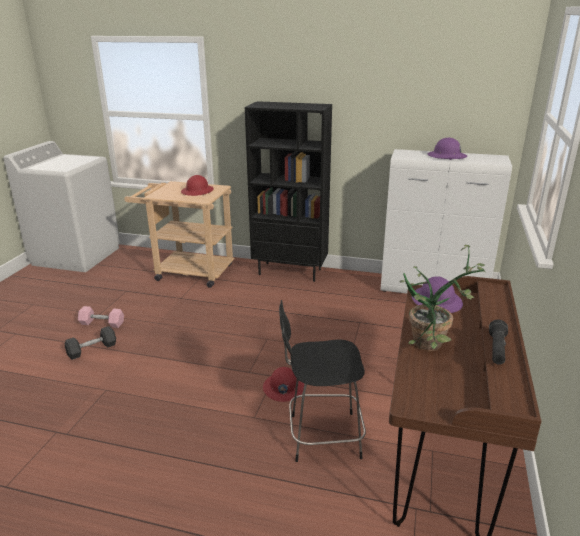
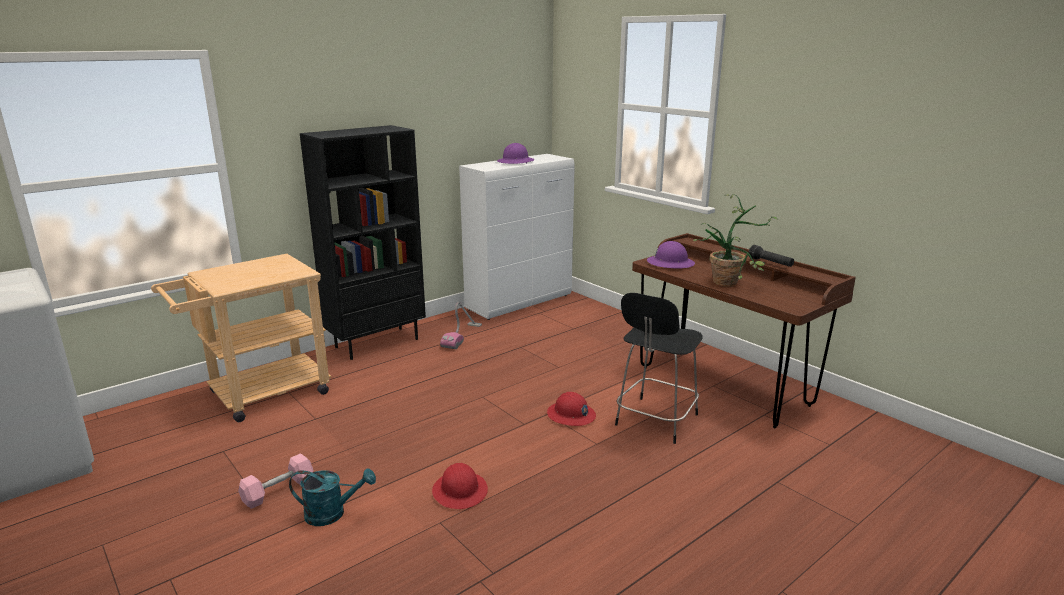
camera: 55 degrees left, 5 degrees down
grey dumbbell [65,326,116,360] -> turquoise watering can [289,468,376,526]
red hard hat [181,175,214,196] -> red hard hat moved to [432,463,488,509]
none -> vacuum cleaner [440,302,482,349]

